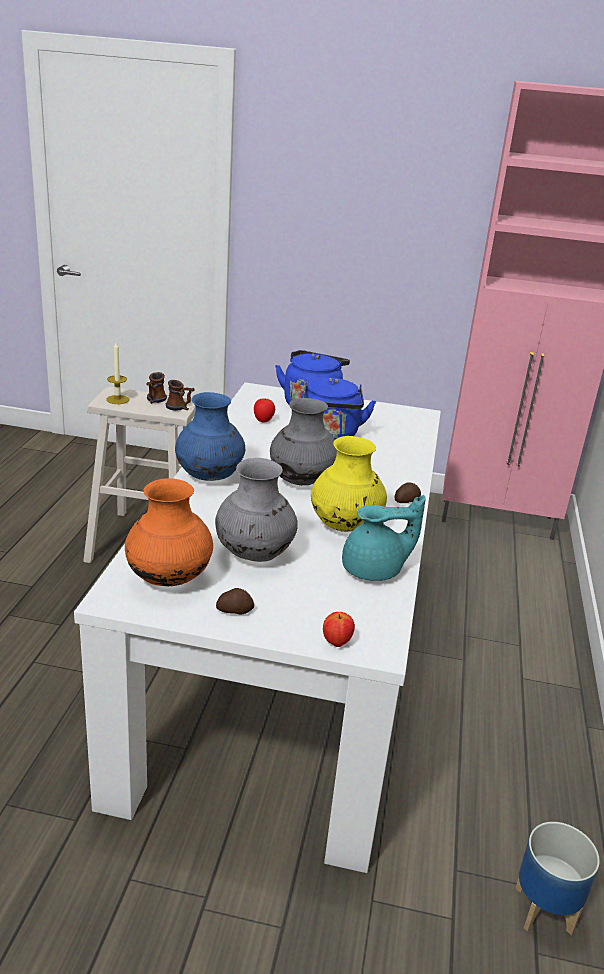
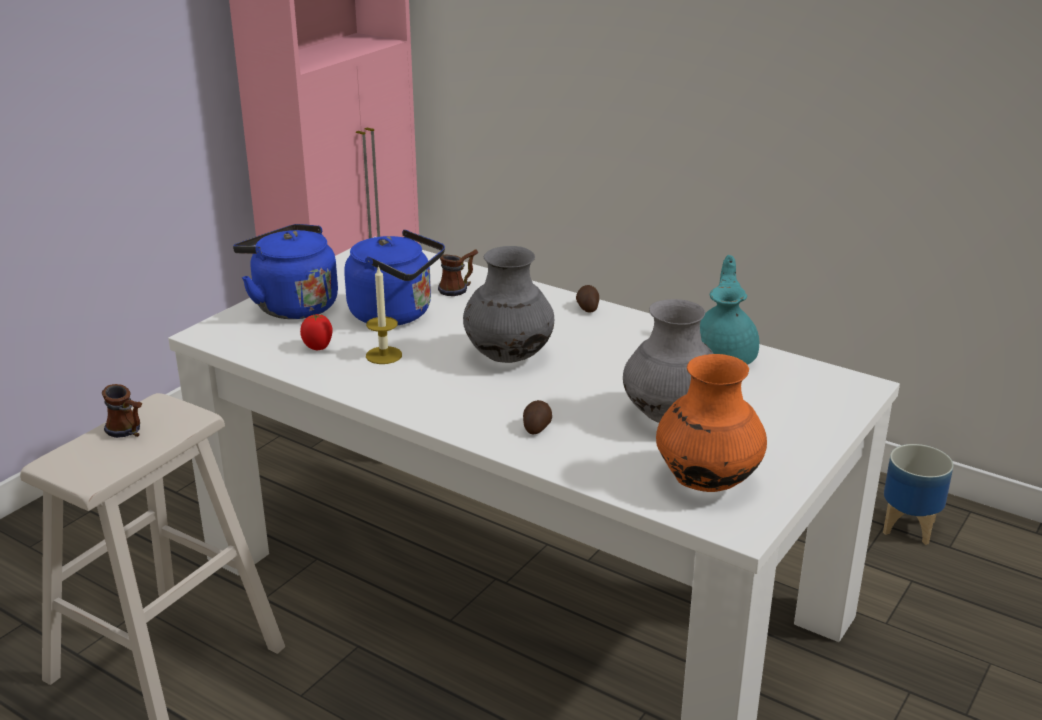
camera: 65 degrees left, 0 degrees up
candle [106,342,129,404] -> candle moved to [366,265,402,364]
mug [166,380,195,411] -> mug moved to [438,249,478,296]
blue vase [175,392,245,481] -> none
potato [216,588,254,614] -> potato moved to [523,400,552,434]
yellow vase [311,436,387,532] -> none
apple [323,612,355,647] -> none

